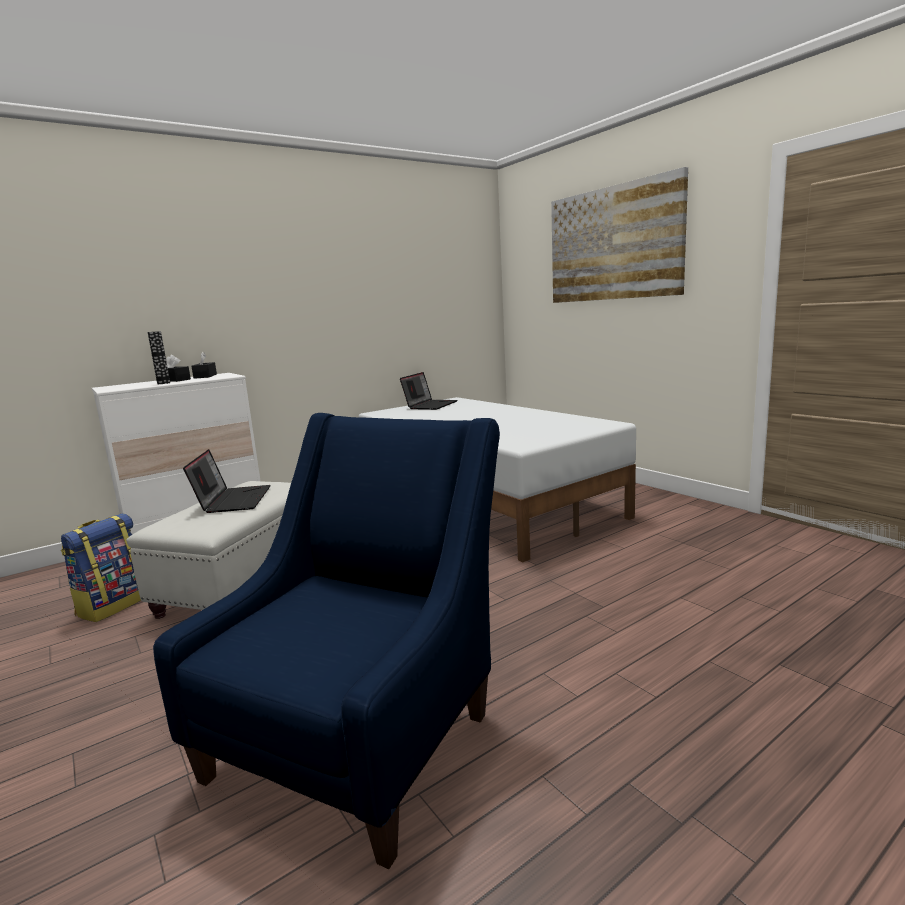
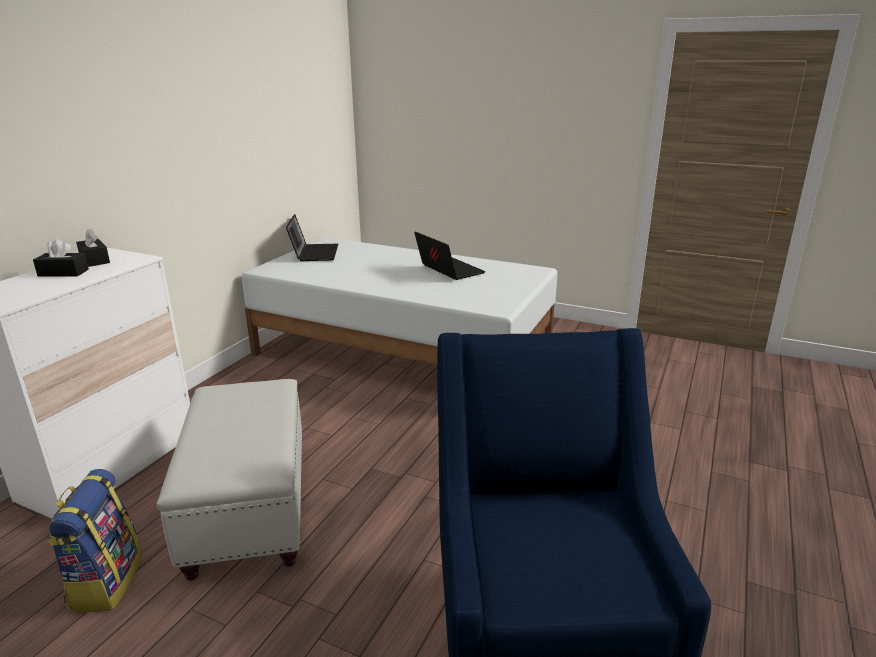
camera: 30 degrees left, 10 degrees up
vase [148,331,170,384] -> none
laptop [183,449,271,513] -> laptop moved to [414,232,486,280]
picture [551,167,688,303] -> none

